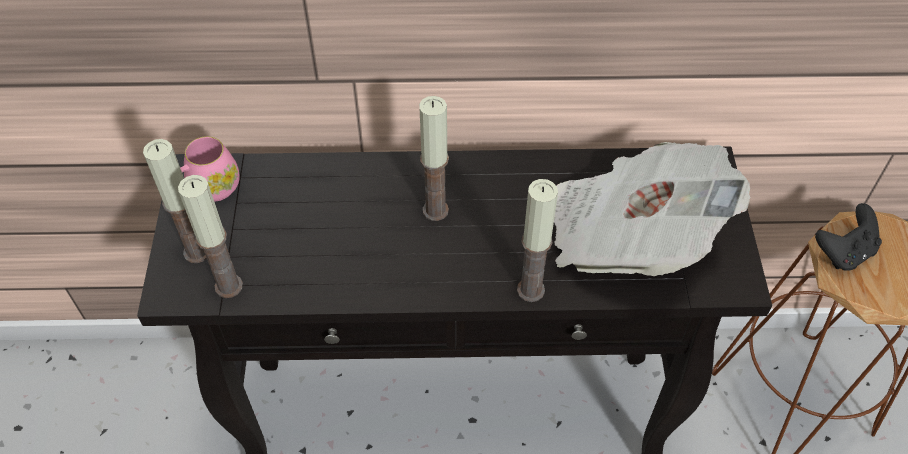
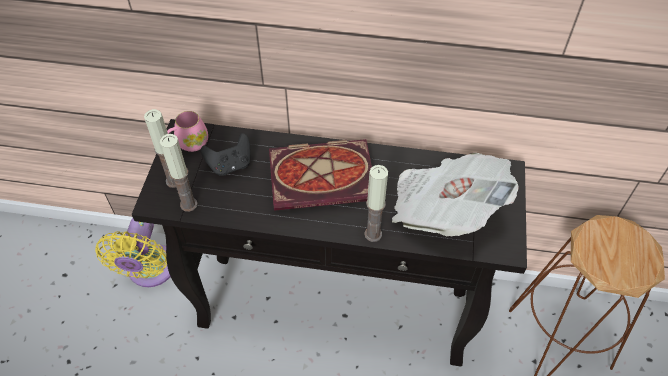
camera: 10 degrees right, 0 degrees up
candle [419,96,449,221] -> book [269,139,372,211]
black game controller [815,203,882,271] -> black game controller moved to [201,133,251,176]
none -> yellow fan [95,218,171,287]

